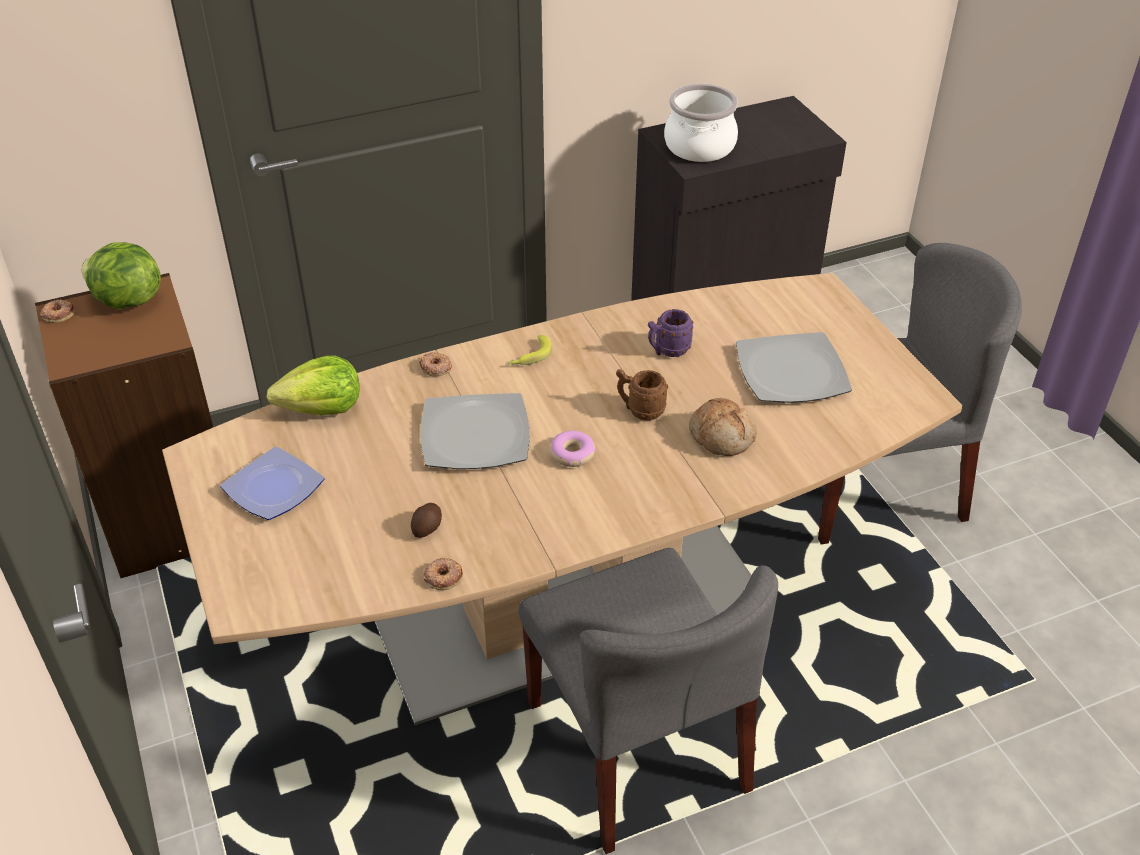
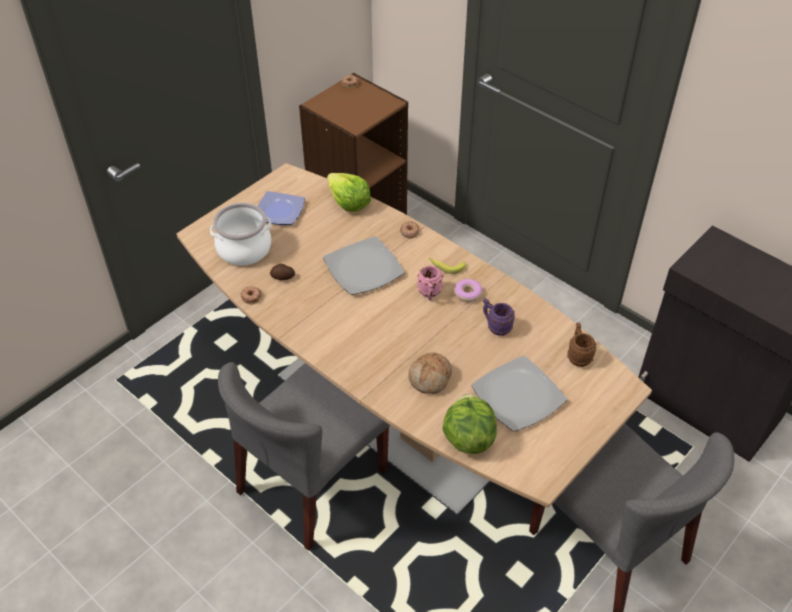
camera: 65 degrees right, 5 degrees up
lettuce [81,242,161,309] -> lettuce moved to [442,394,497,454]
donut [550,431,595,467] -> donut moved to [454,279,483,302]
brown mug [616,369,668,420] -> brown mug moved to [567,322,596,367]
cooking pot [664,84,738,162] -> cooking pot moved to [210,203,271,265]
none -> pink mug [417,266,443,300]

